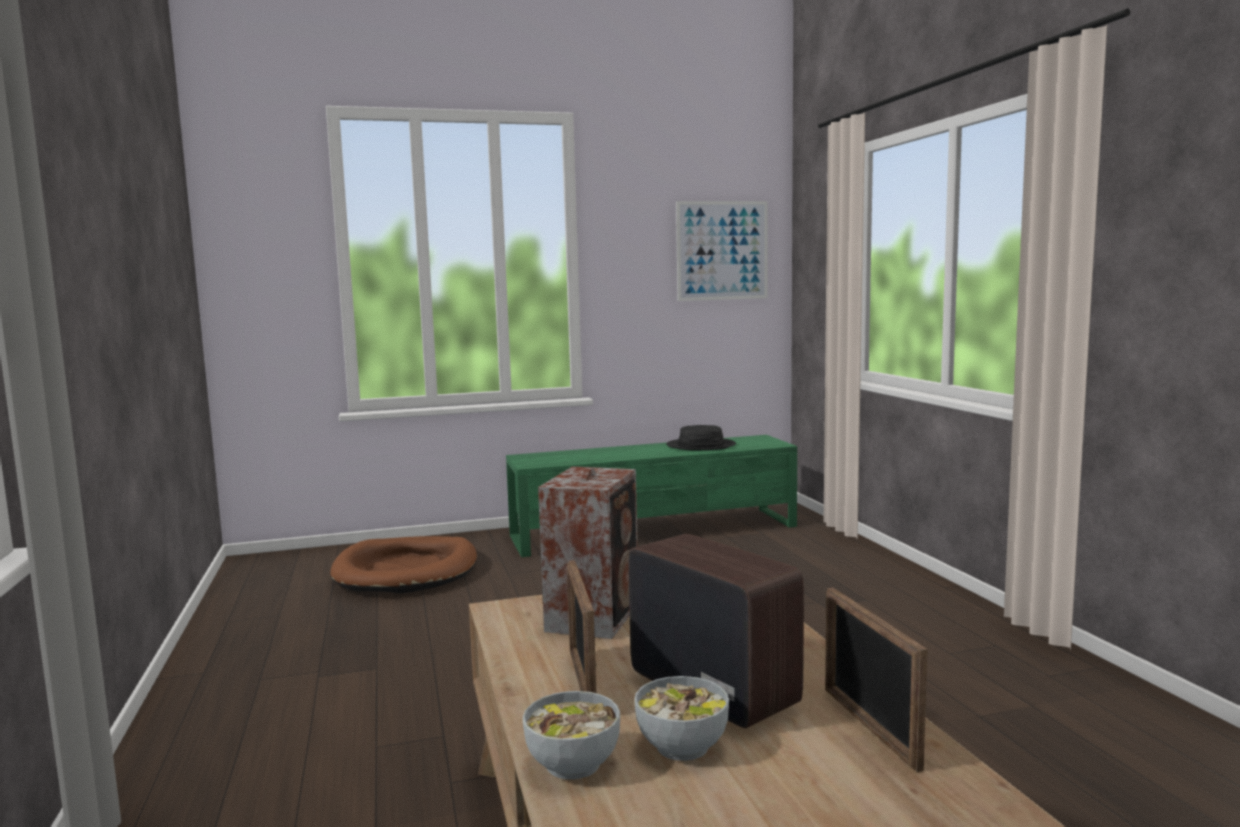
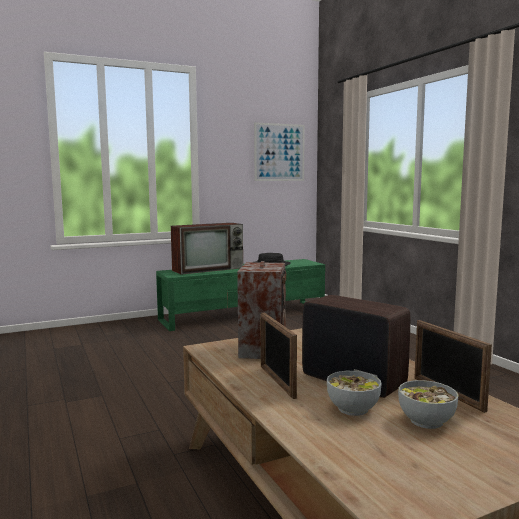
camera: 10 degrees left, 0 degrees up
brown dog bed [330,536,477,593] -> none
bowl [523,691,620,780] -> bowl moved to [398,380,458,429]
none -> television [171,223,243,275]

